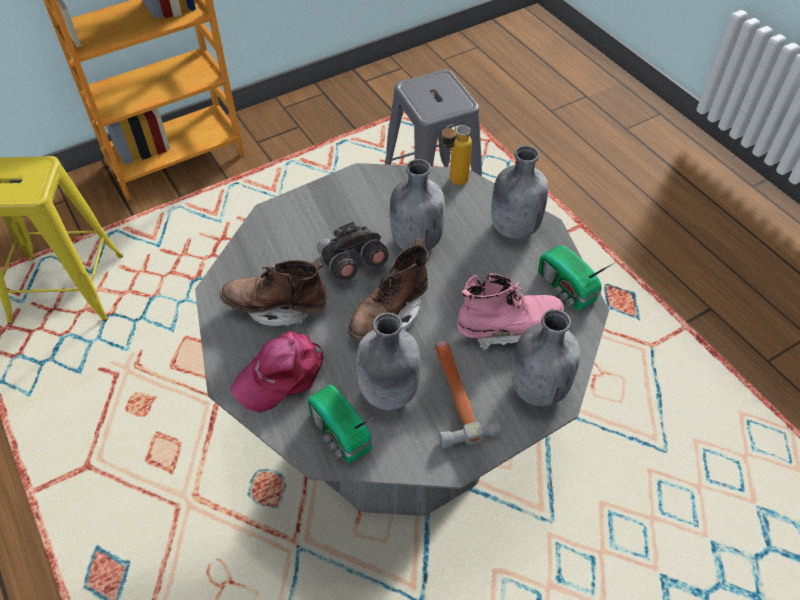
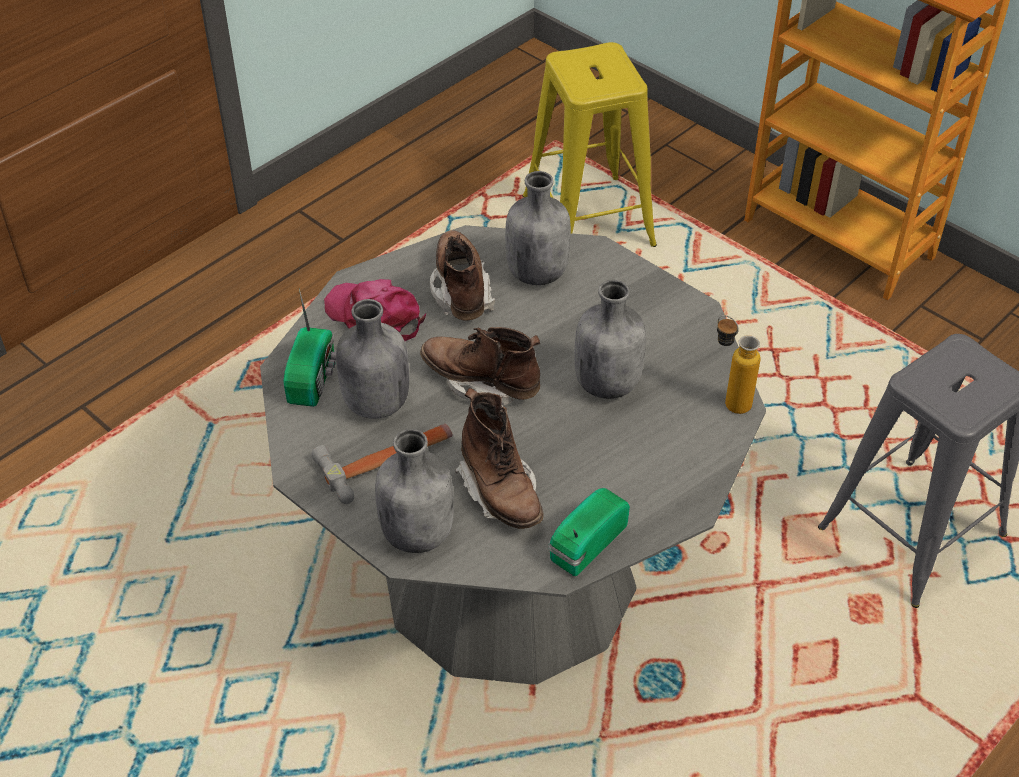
camera: 75 degrees right, 5 degrees down
radio [308,385,375,463] -> radio turned 150 degrees clockwise [284,289,336,407]
grey binoculars [317,222,389,281] -> none
pink boot [457,273,564,351] -> brown boot [455,388,544,529]
grey bottle [491,145,548,239] -> grey bottle moved to [505,171,571,285]

